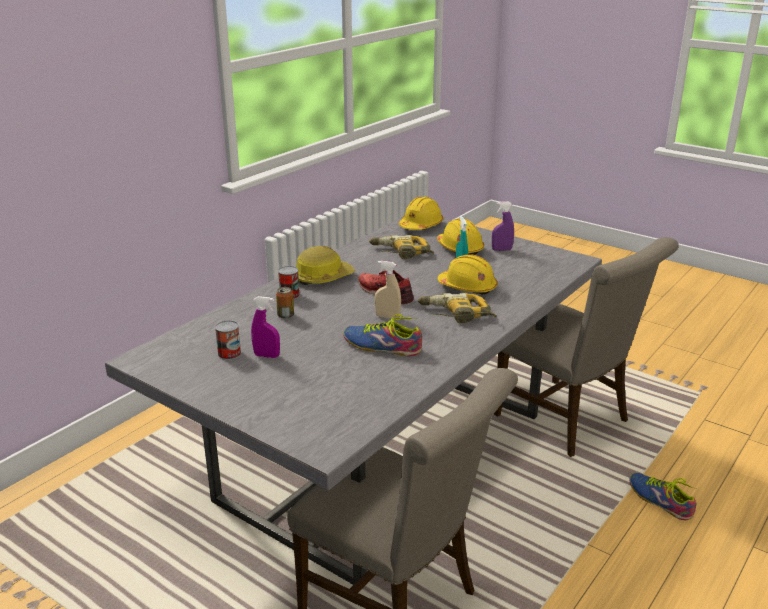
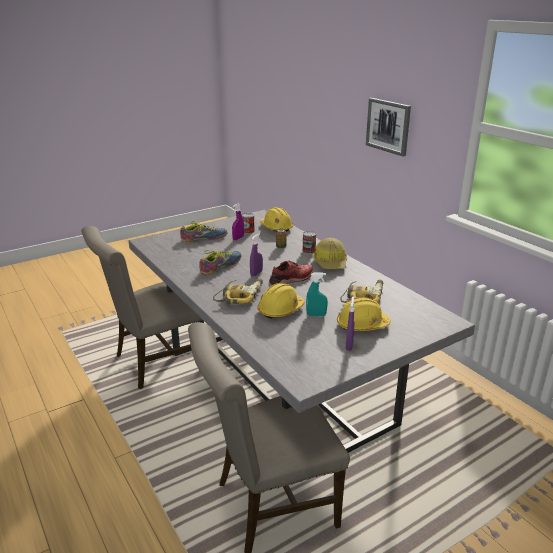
camera: 110 degrees right, 0 degrees up
beige spray bottle [374,261,401,318] -> purple spray bottle [250,233,263,277]
yellow hard hat [399,197,443,230] -> yellow hard hat moved to [260,207,293,232]
shoe [629,473,696,520] -> shoe moved to [180,221,228,242]
none -> picture [366,98,411,157]

